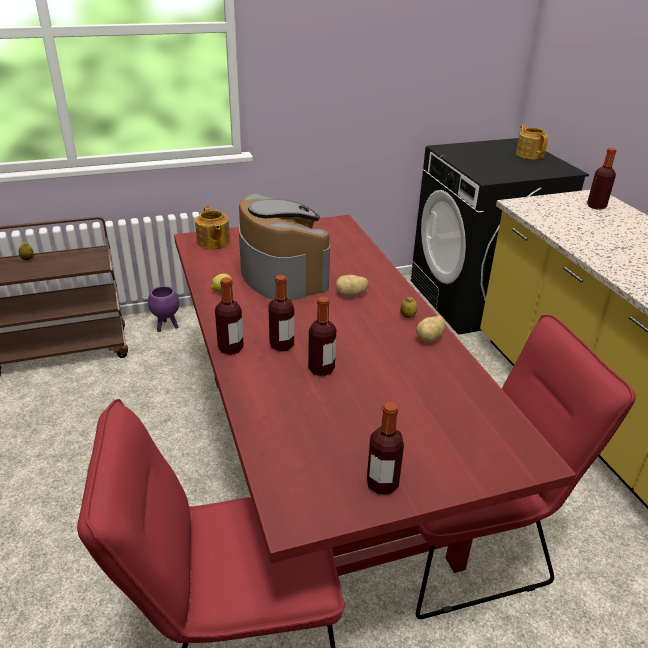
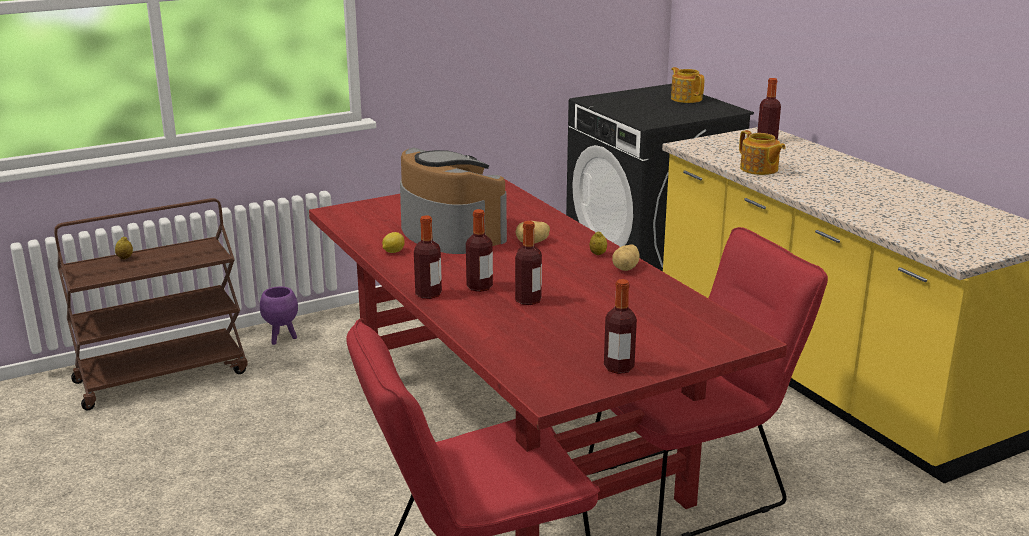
camera: 10 degrees left, 10 degrees down
teapot [195,206,230,249] -> teapot moved to [739,130,785,175]

